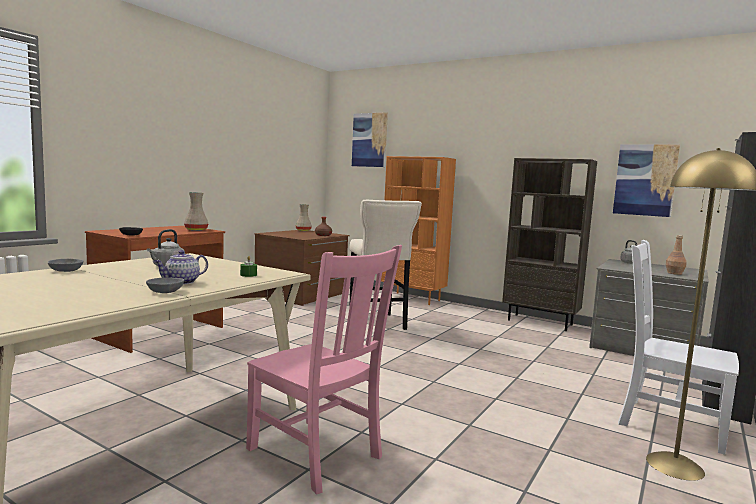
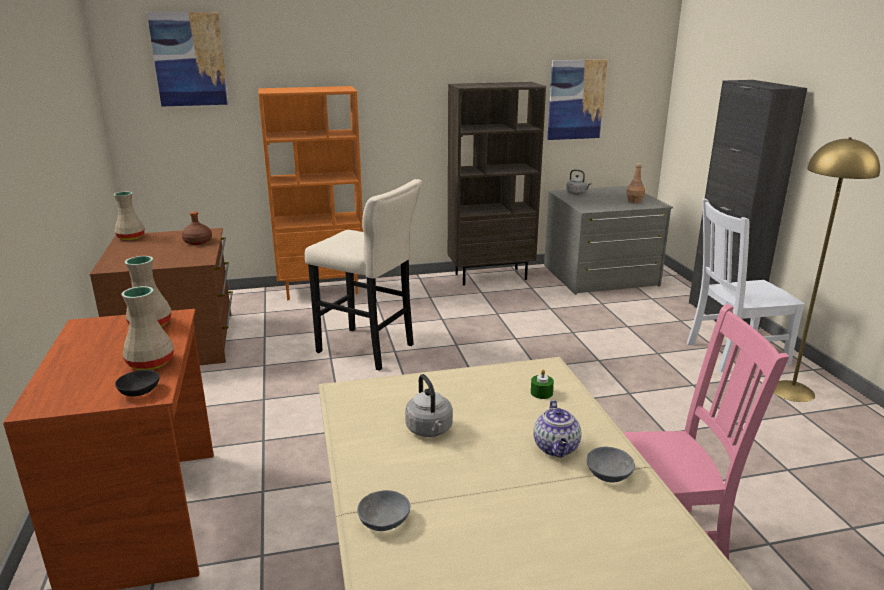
camera: 45 degrees left, 15 degrees up
none -> beige vase [121,286,174,370]

